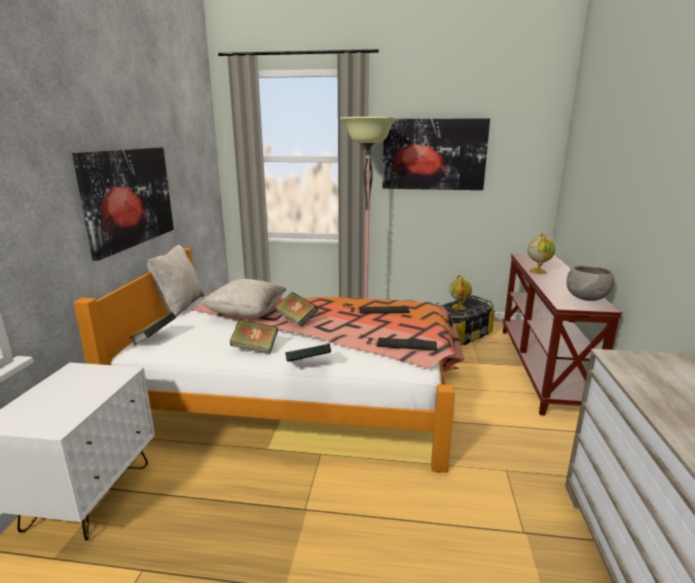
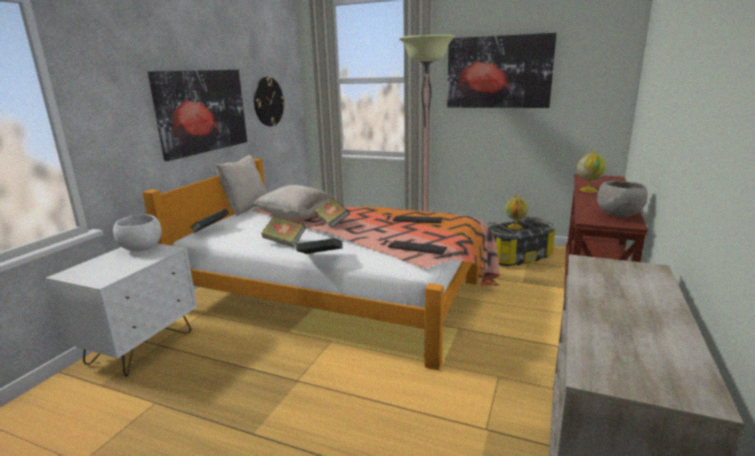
camera: 15 degrees right, 0 degrees up
none -> white bowl [113,214,162,251]
none -> wall clock [254,77,285,126]

